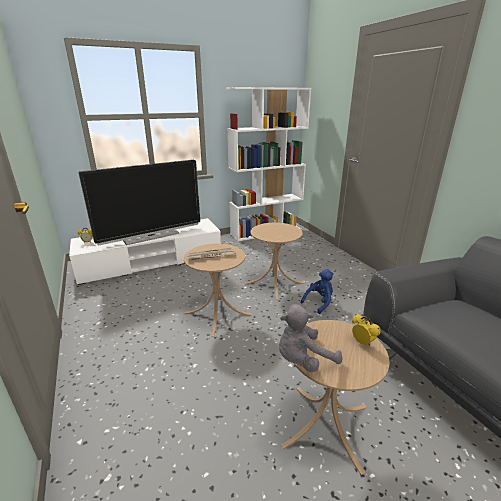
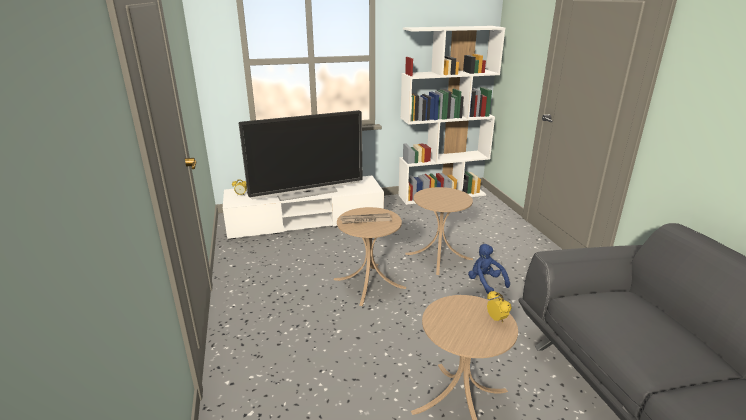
camera: 10 degrees right, 0 degrees up
grey plush toy [279,304,342,372] -> none
blue plush toy [301,269,334,314] -> blue plush toy turned 90 degrees counterclockwise [468,244,510,294]

